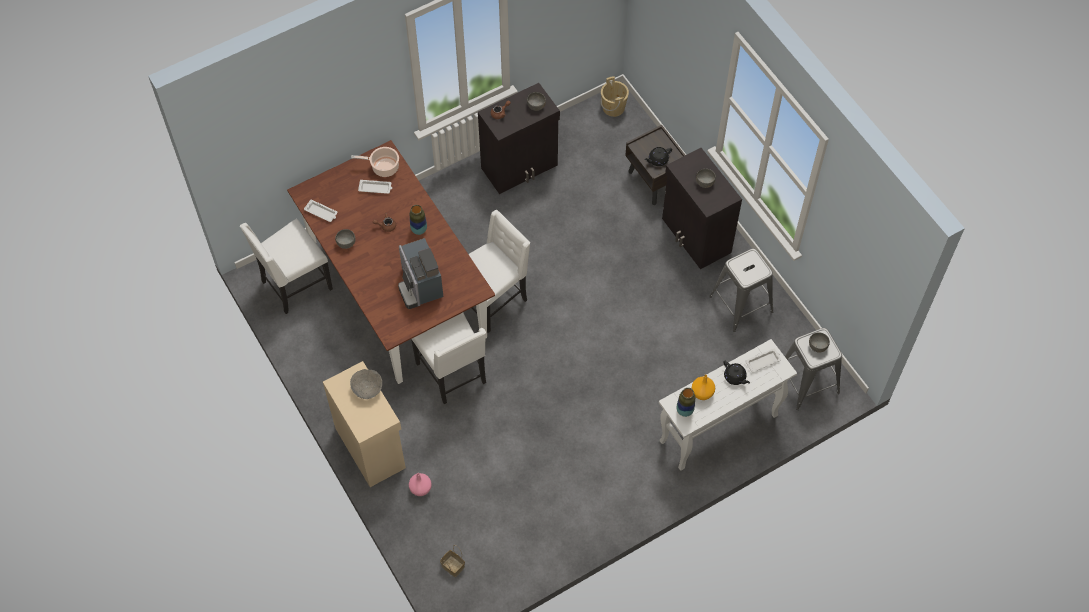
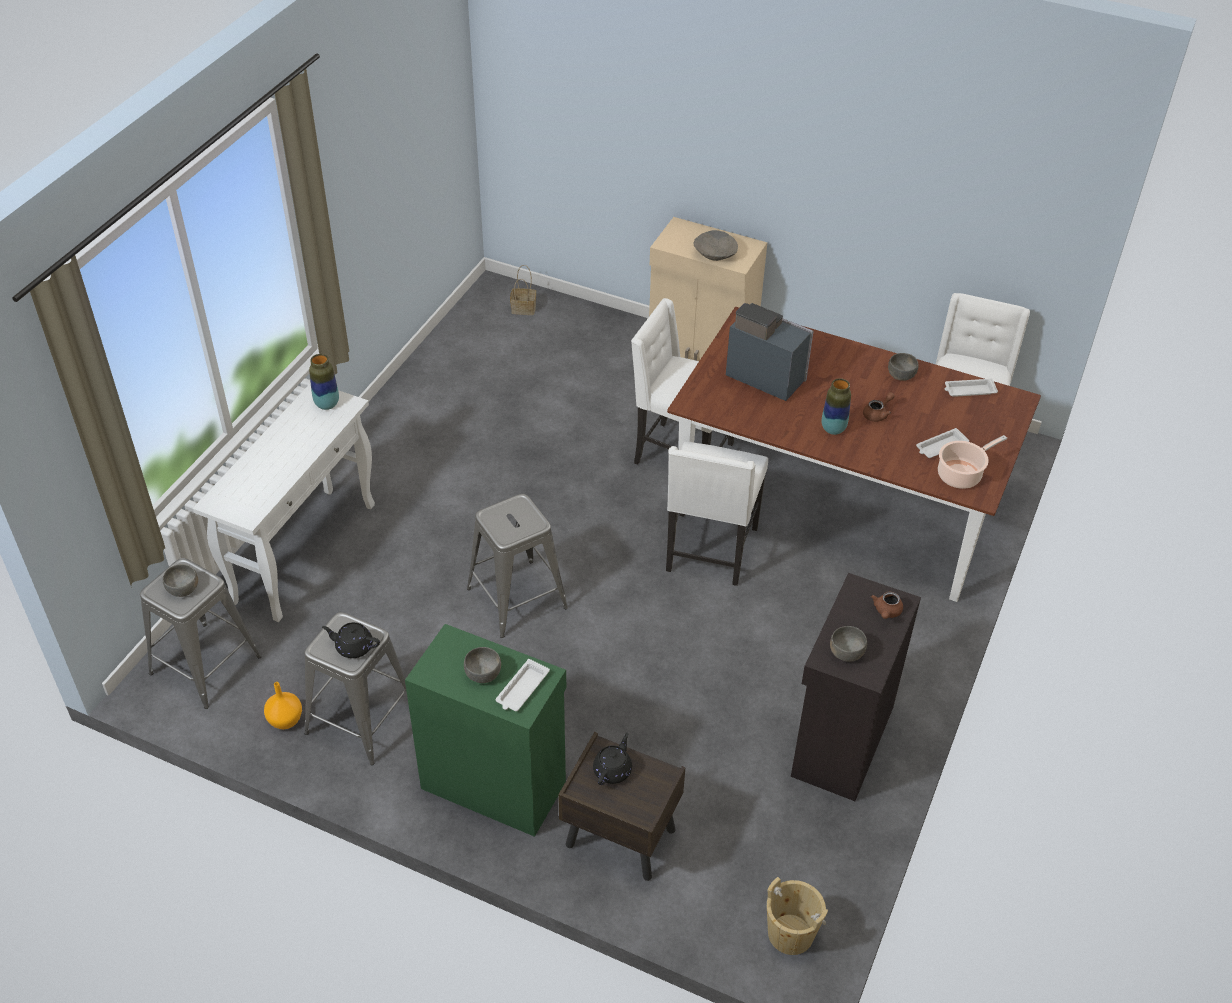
camera: 145 degrees right, 15 degrees down
pink vase [409,473,432,496] -> none
black cabinet [662,148,742,269] -> green cabinet [405,624,566,837]
orange vase [692,374,715,400] -> orange vase moved to [264,682,302,729]
black teapot [723,361,750,385] -> black teapot moved to [322,622,380,658]
white tray [745,349,781,372] -> white tray moved to [496,659,550,711]
none -> grey stool [467,494,568,638]

